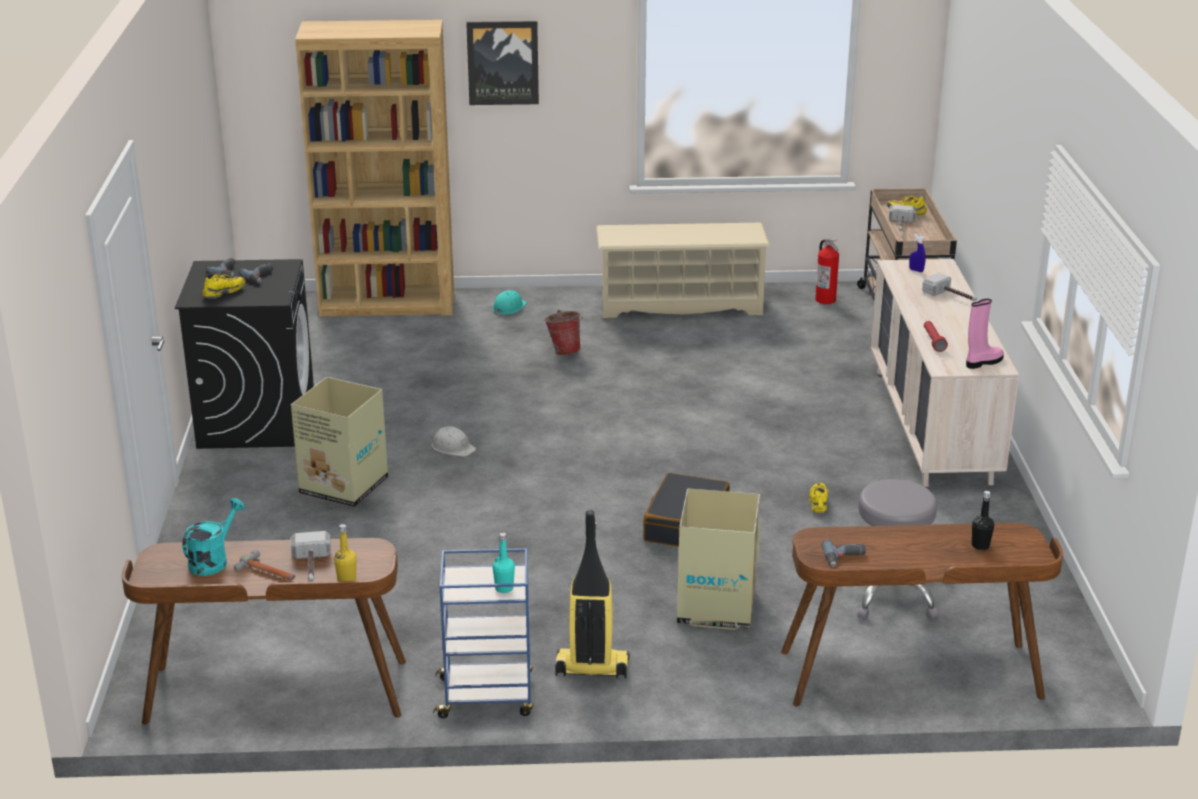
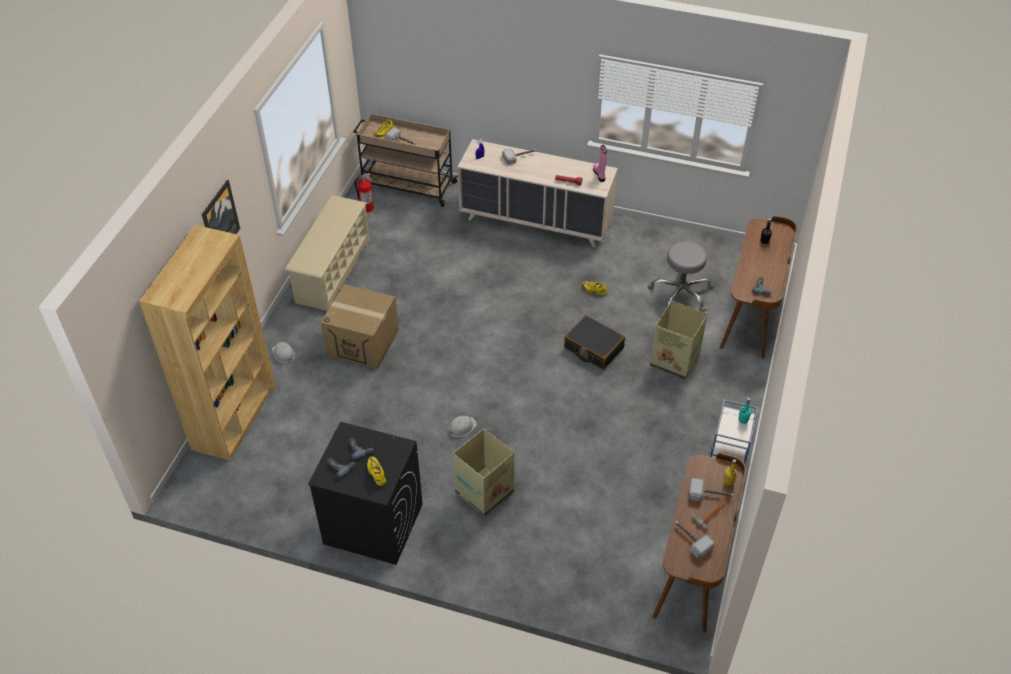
camera: 70 degrees left, 20 degrees up
turquoise watering can [182,498,245,576] -> hammer [675,521,715,558]
turquoise hard hat [493,290,527,315] -> white hard hat [272,342,295,363]
bucket [544,310,583,355] -> cardboard box [321,284,399,370]
vacuum cleaner [555,510,629,679] -> none

